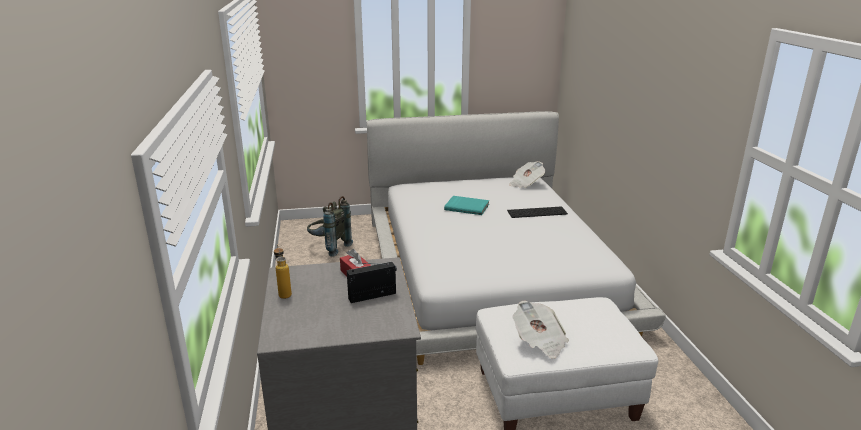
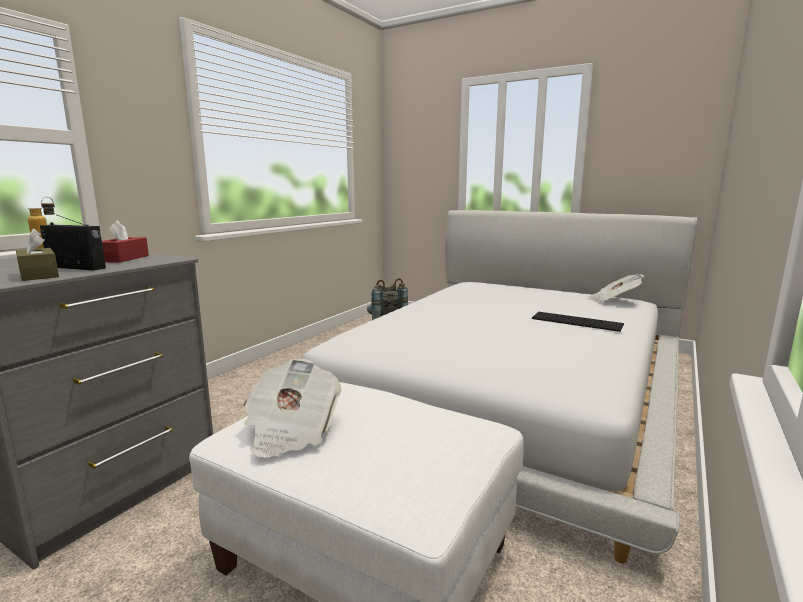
camera: 40 degrees right, 10 degrees down
turquoise book [444,196,489,215] -> none
none -> brown tissue box [16,228,59,281]

